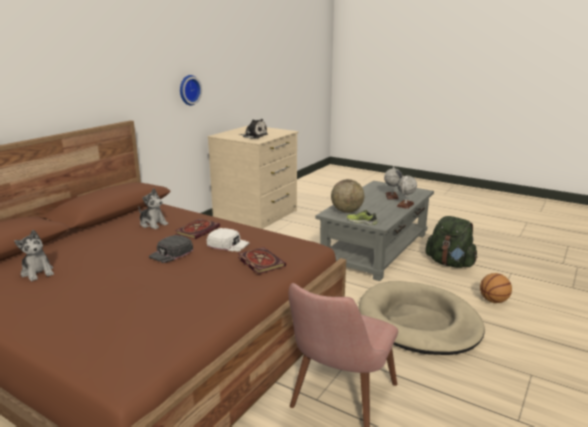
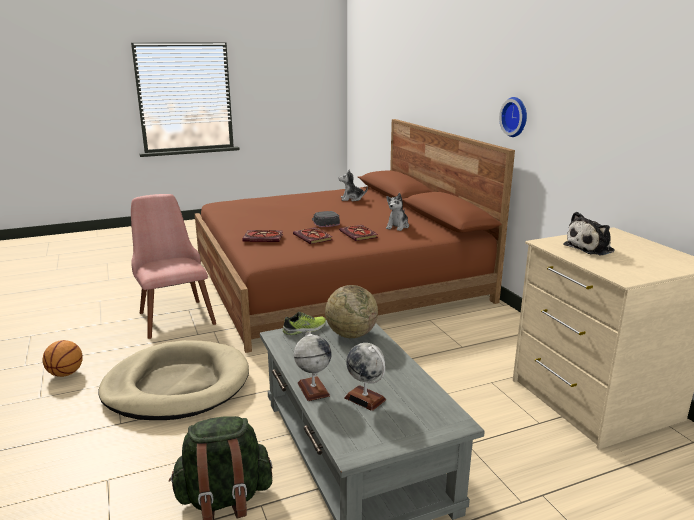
camera: 125 degrees right, 0 degrees up
plush toy [139,188,168,229] -> plush toy turned 45 degrees counterclockwise [386,193,409,231]
wall clock [180,75,202,106] -> wall clock moved to [499,97,527,137]
white cap [207,228,249,252] -> book [293,227,333,244]
basketball [480,273,512,303] -> basketball moved to [42,340,83,377]

